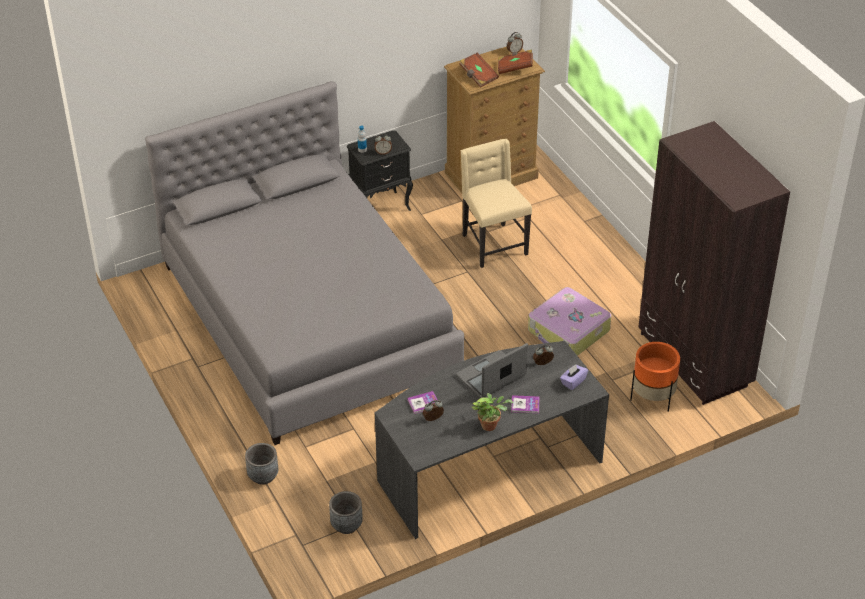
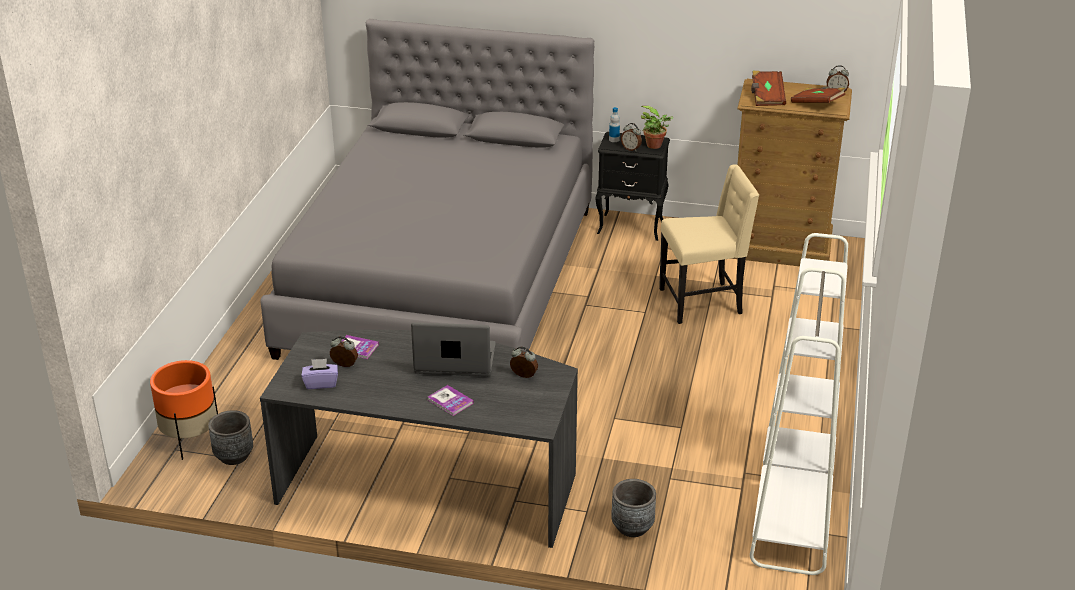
camera: 40 degrees right, 10 degrees down
grey planter [245,443,278,485] -> grey planter moved to [611,479,656,537]
beige chair [461,139,532,268] -> beige chair turned 60 degrees clockwise [659,164,759,324]
potted plant [472,393,513,431] -> potted plant moved to [641,106,674,149]
suitcase [528,287,612,356] -> none
purple tissue box [560,364,588,390] -> purple tissue box moved to [302,359,338,389]
orange planter [630,342,680,412] -> orange planter moved to [150,360,218,460]
brown wardrobe [638,121,790,405] -> white clothes rack [750,233,848,575]

